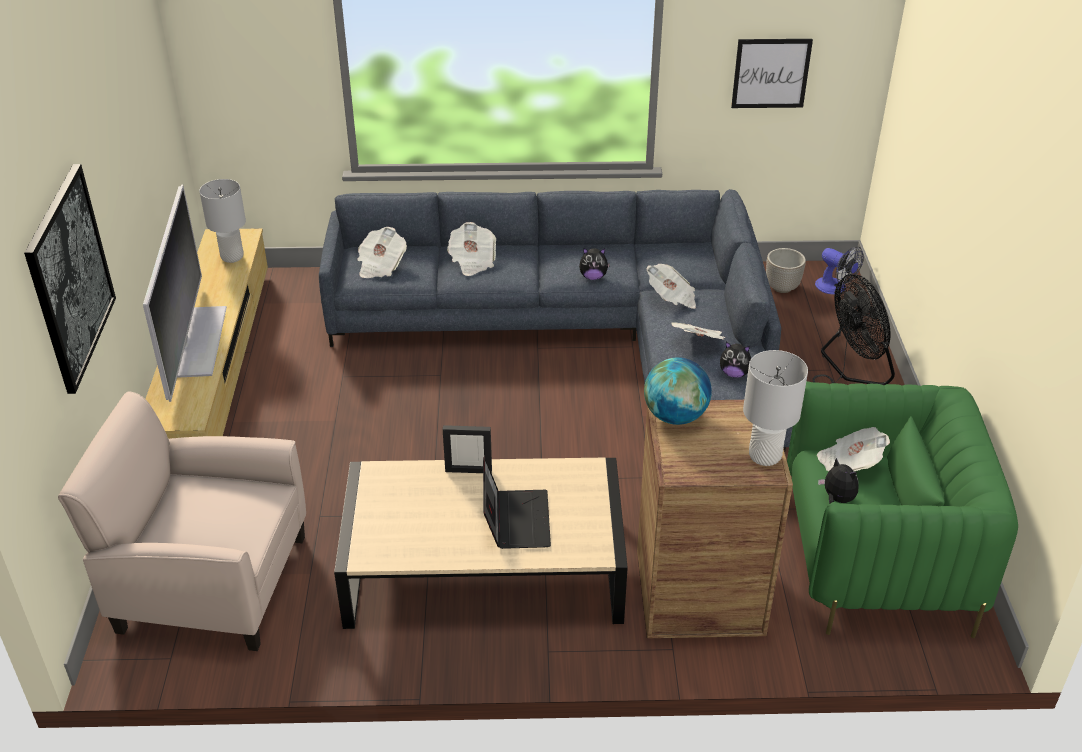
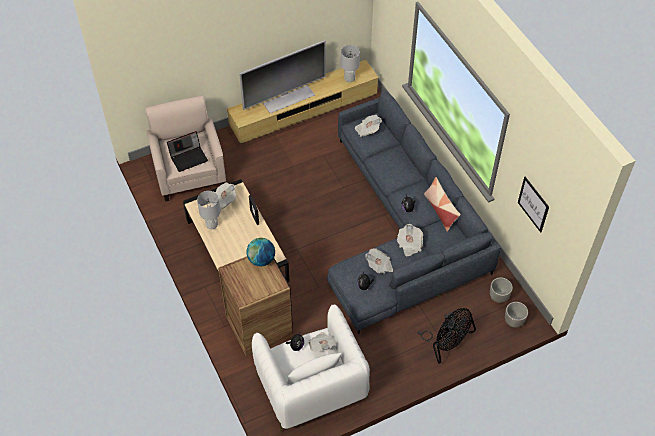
camera: 65 degrees right, 15 degrees up
picture [24,164,116,394] -> none
newspaper [447,222,496,276] -> newspaper moved to [211,182,236,210]
laptop [483,456,551,549] -> laptop moved to [167,131,208,172]
grey table lamp [743,350,808,466] -> grey table lamp moved to [197,191,221,229]
green armchair [787,381,1018,638] -> white armchair [252,305,370,433]
fan [815,247,864,294] -> planter [505,302,528,328]
none -> pillow [424,177,461,232]

